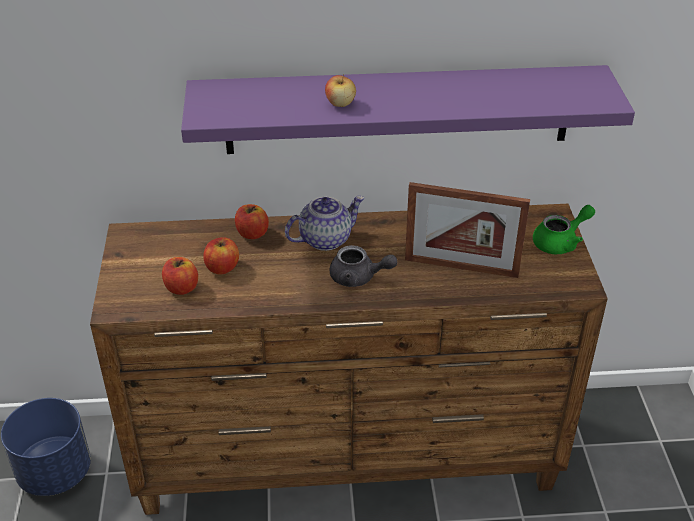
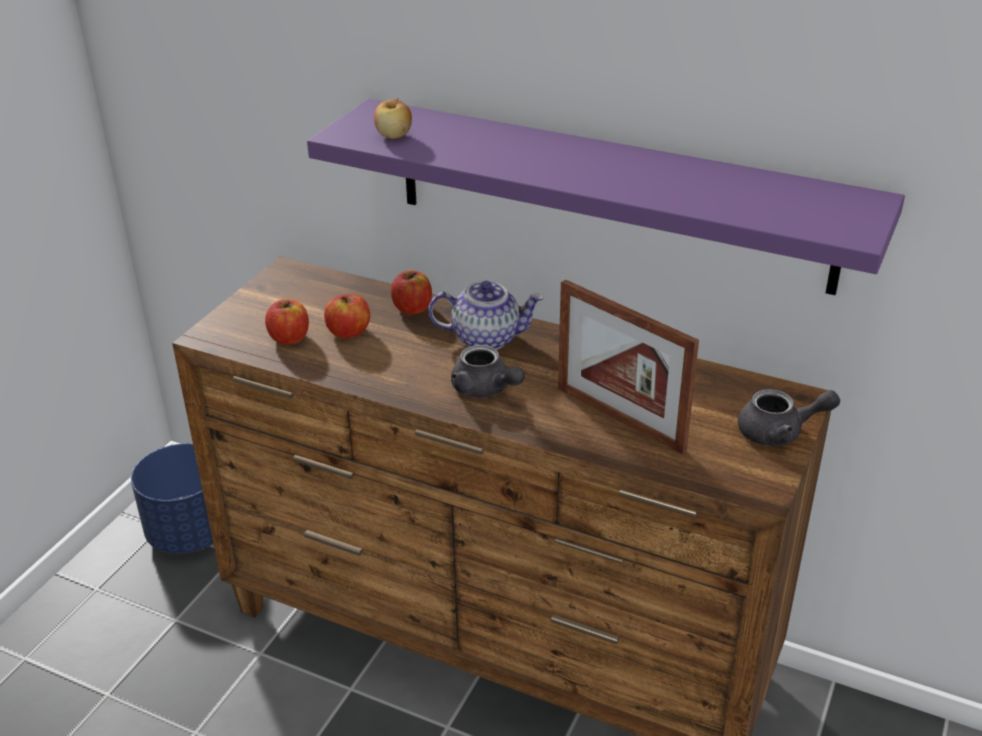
camera: 30 degrees right, 5 degrees down
apple [325,74,356,107] -> apple moved to [374,98,412,139]
green teapot [533,205,595,254] -> grey teapot [738,389,840,446]

